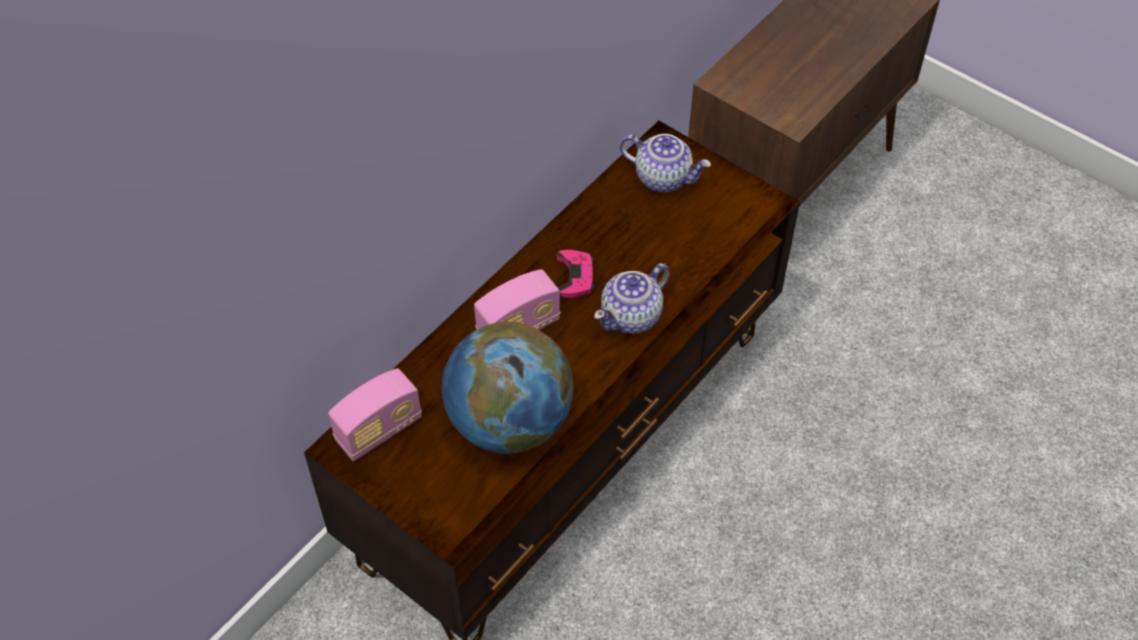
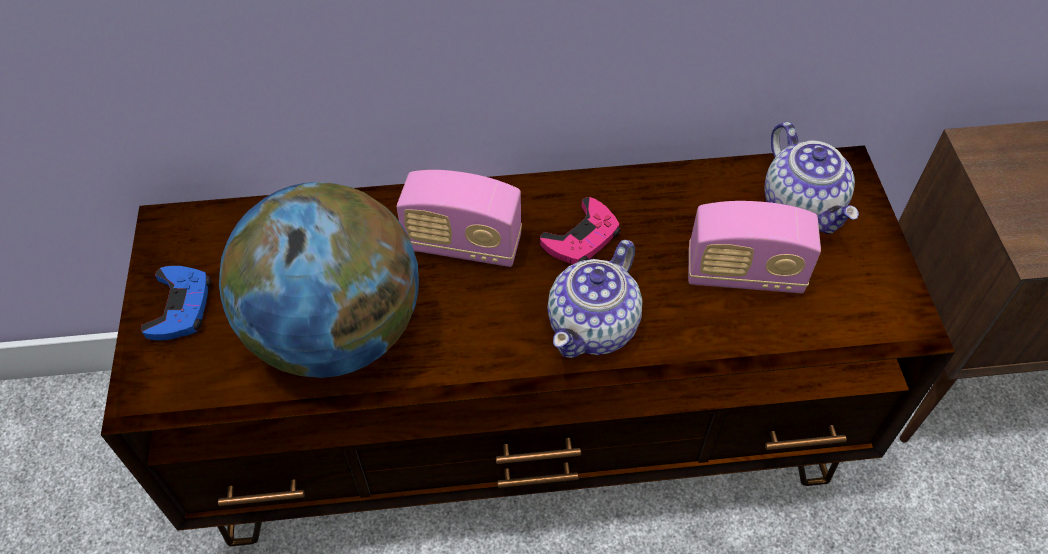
camera: 45 degrees right, 0 degrees up
radio [328,368,422,461] -> radio moved to [688,201,821,293]
teapot [594,263,670,334] -> teapot turned 60 degrees counterclockwise [547,240,642,358]
none -> blue game controller [141,266,211,340]

